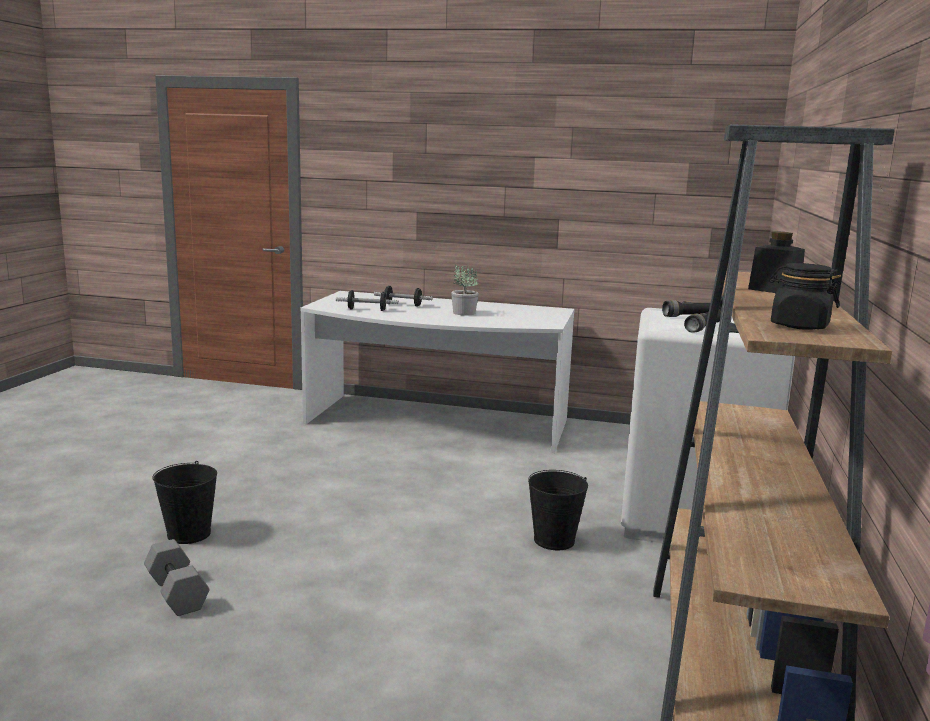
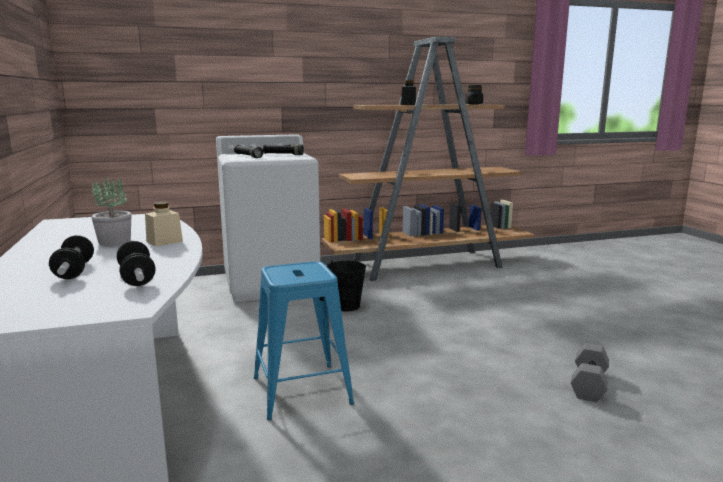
camera: 120 degrees left, 0 degrees up
black bucket [152,461,217,544] -> none
none -> beige jar [145,202,183,247]
none -> blue stool [254,261,354,420]

